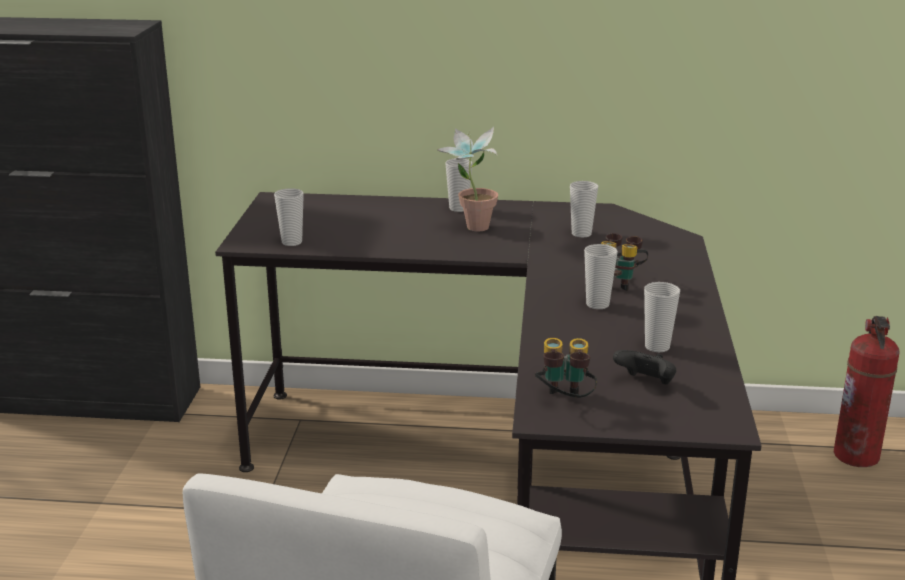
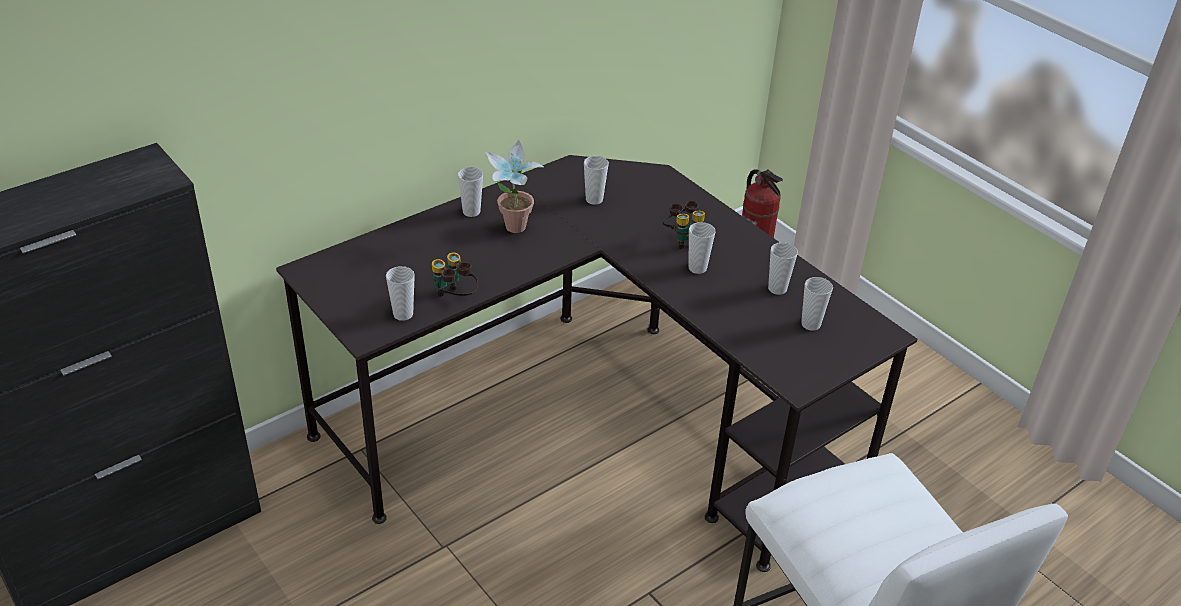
camera: 45 degrees left, 15 degrees up
binoculars [535,338,597,398] -> binoculars moved to [432,252,478,297]
black game controller [613,350,676,384] -> cup [801,277,833,331]

